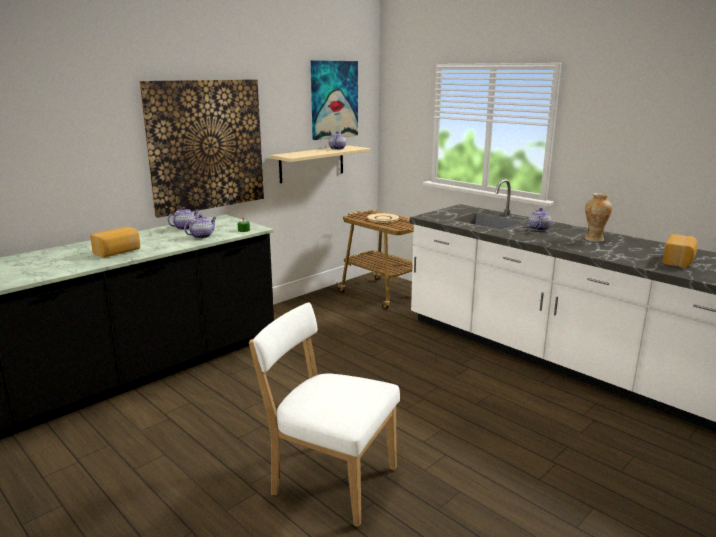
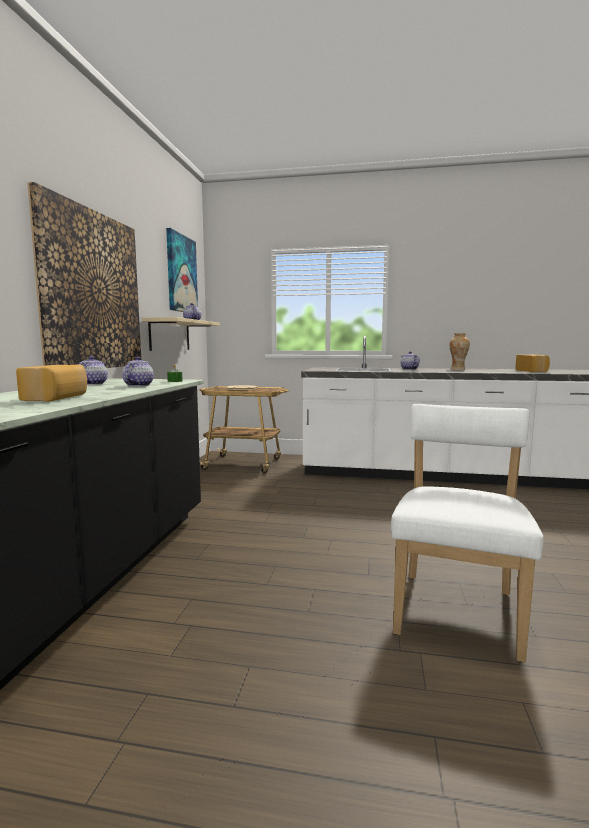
camera: 35 degrees left, 10 degrees down
white chair [249,303,400,527] -> white chair turned 120 degrees clockwise [391,404,544,662]

